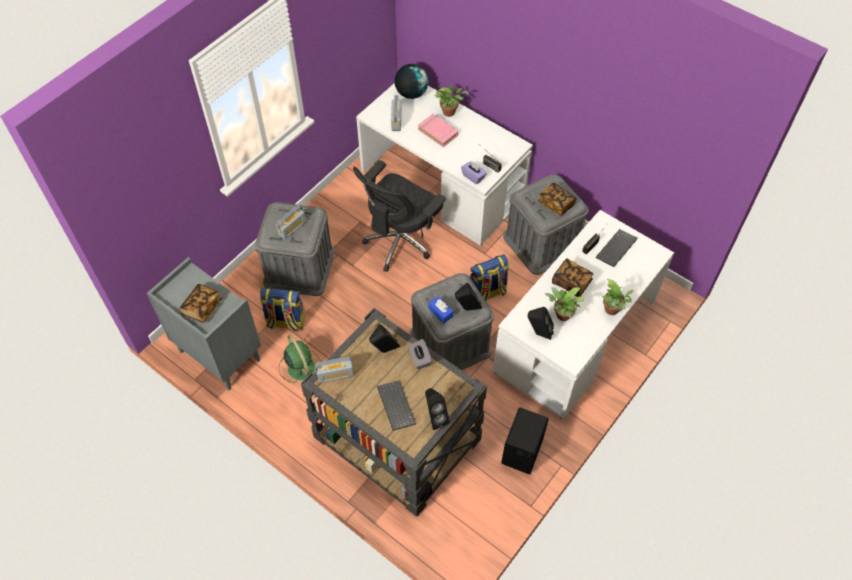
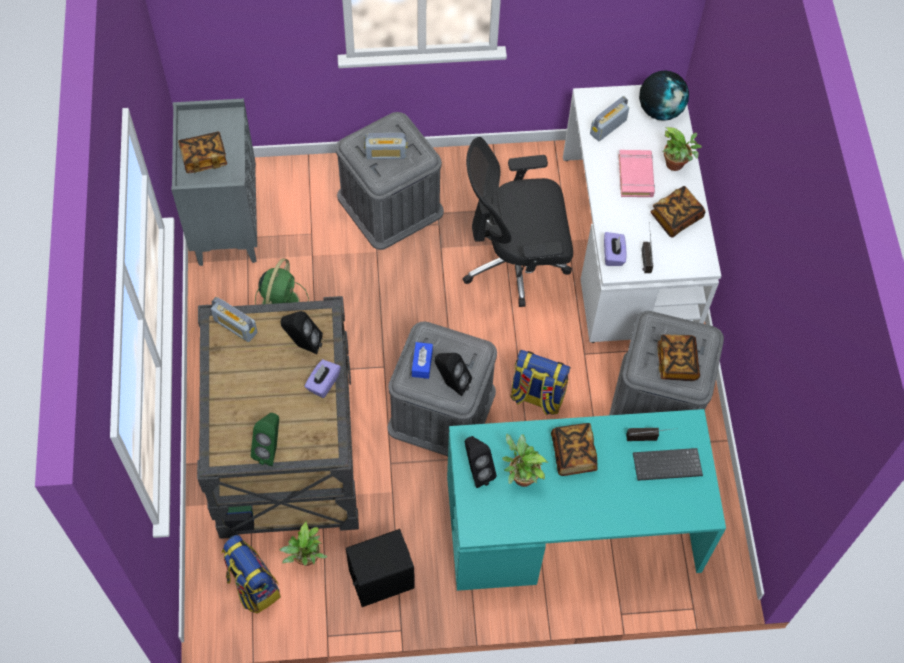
camera: 45 degrees right, 5 degrees up
backpack [260,288,305,332] -> backpack moved to [222,535,281,613]
keyboard [377,380,416,431] -> none
grey tissue box [408,339,432,369] -> purple tissue box [304,359,341,398]
black speaker [425,388,450,430] -> green speaker [251,413,279,466]
white desk [493,210,674,419] -> turquoise desk [447,409,726,591]
potted plant [603,279,633,315] -> potted plant moved to [279,521,327,566]
none -> book [650,186,705,237]

